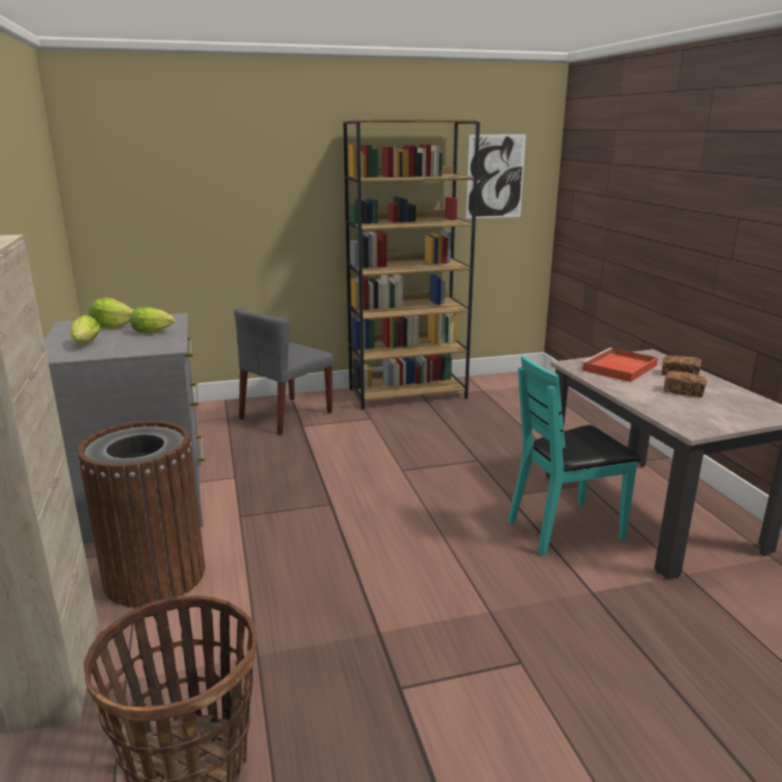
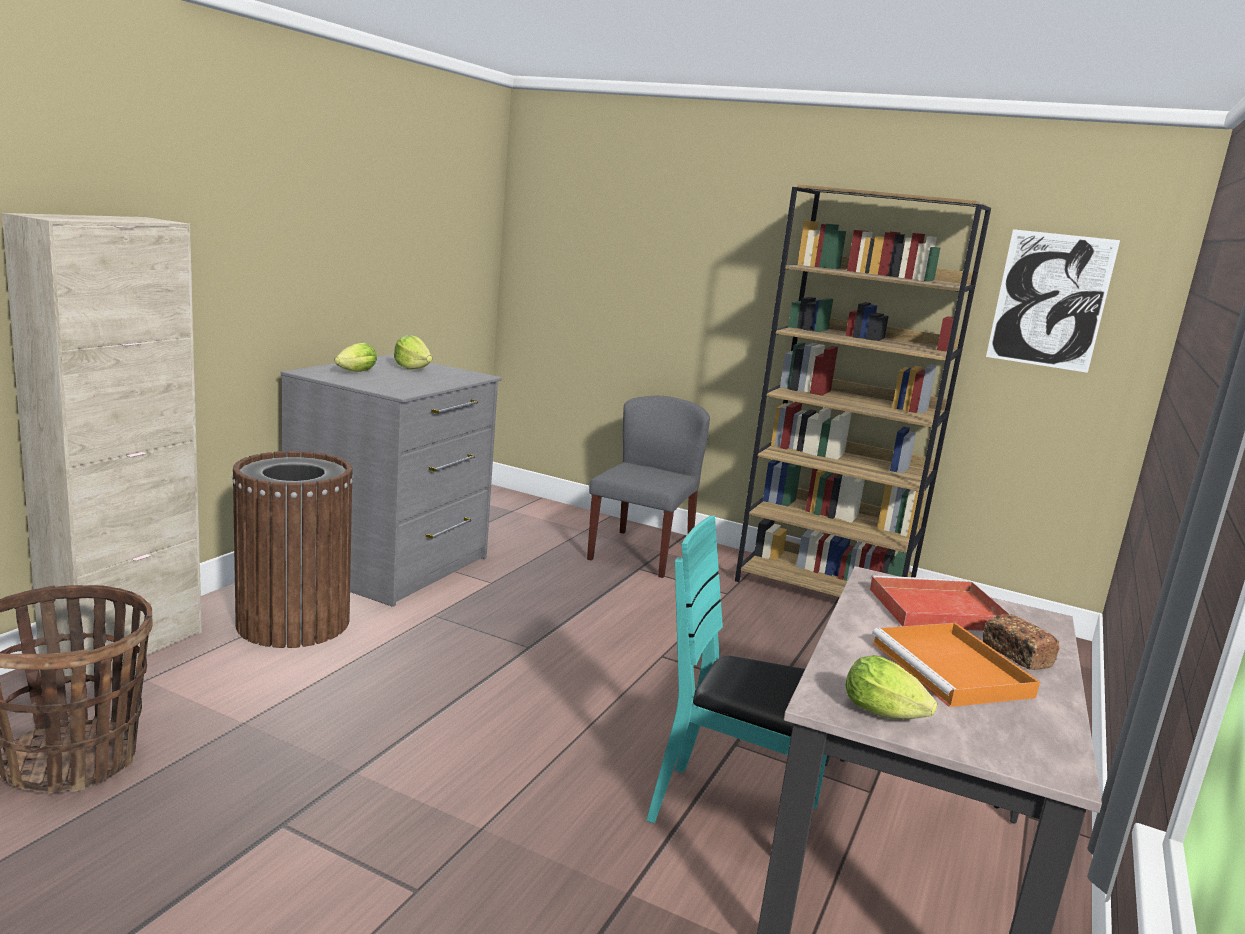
camera: 40 degrees right, 5 degrees down
lettuce [130,307,175,333] -> lettuce moved to [845,655,937,719]
grey chair [234,307,334,435] -> grey chair turned 120 degrees clockwise [587,396,710,578]
bread [664,371,707,398] -> orange tray [872,623,1040,707]

